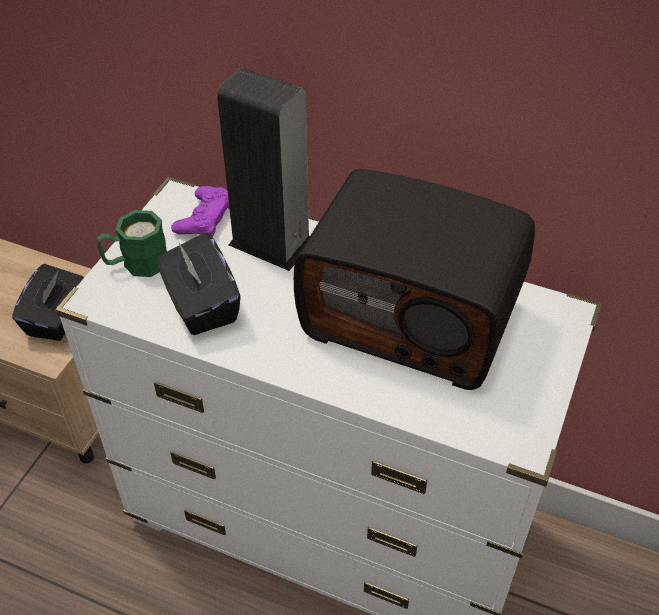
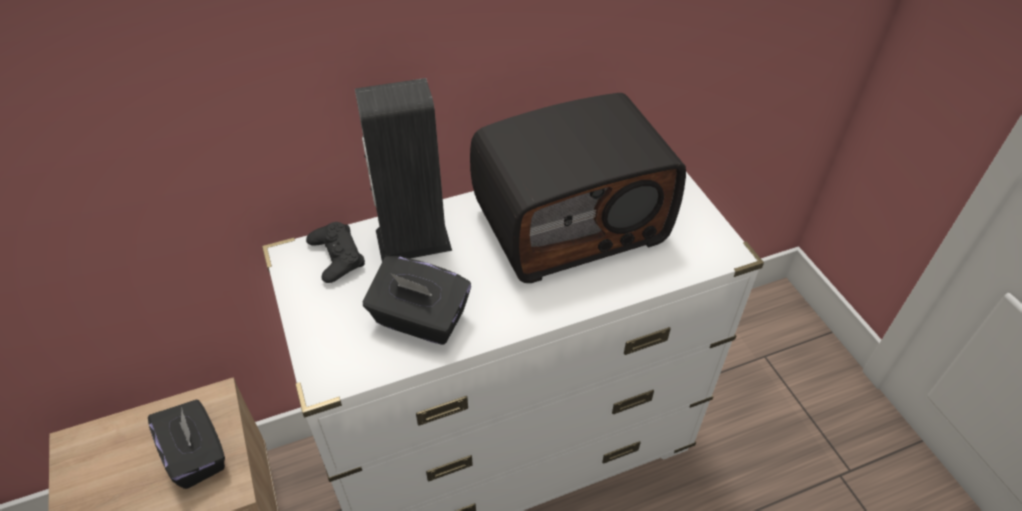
camera: 45 degrees left, 0 degrees up
green mug [96,210,167,277] -> none
purple game controller [171,186,229,237] -> black game controller [306,222,365,283]

